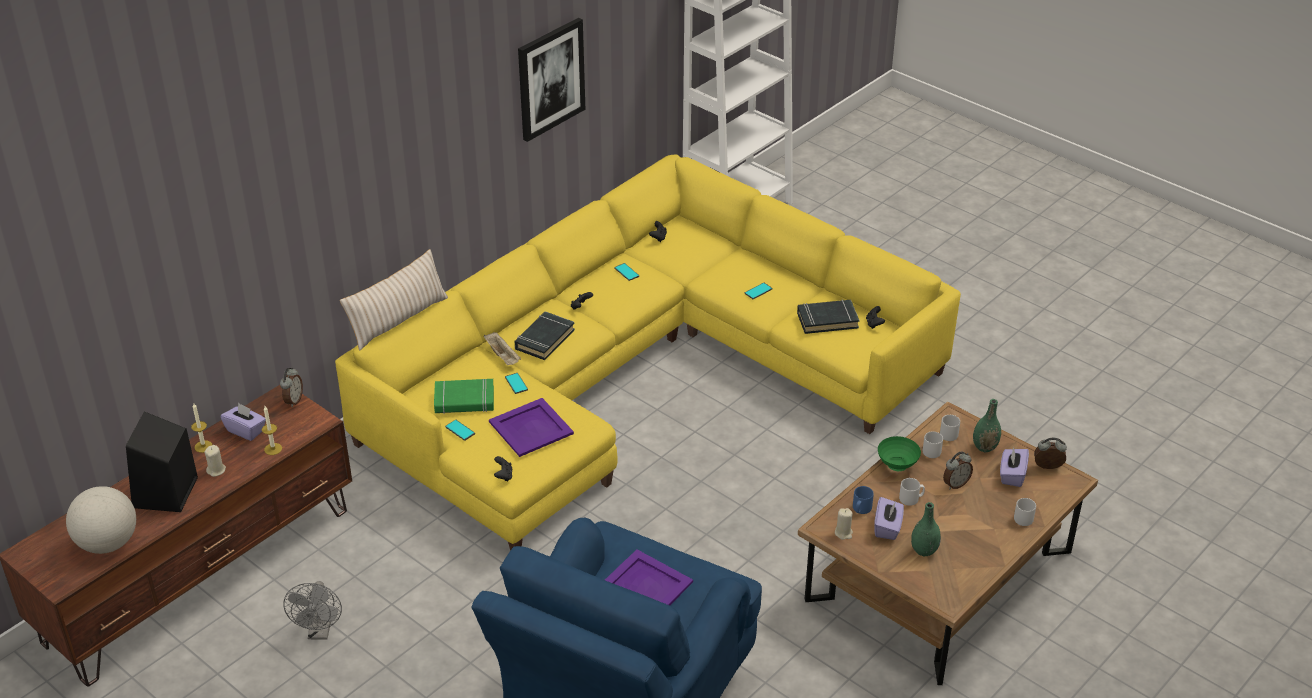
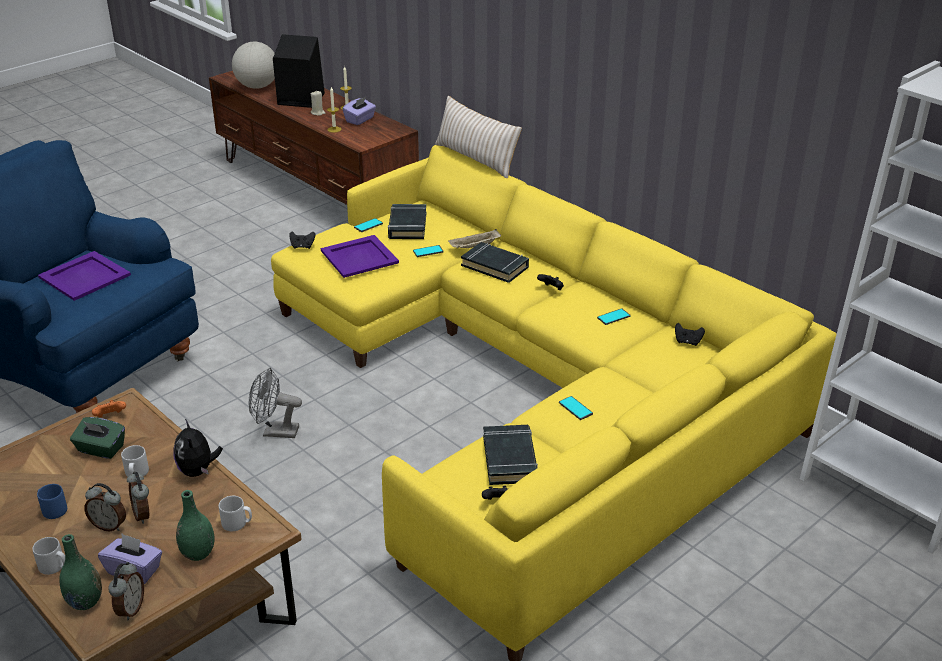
camera: 95 degrees right, 5 degrees down
alarm clock [280,367,303,407] -> alarm clock moved to [84,483,126,531]
grey fan [283,581,342,640] -> grey fan moved to [249,367,302,438]
green book [434,379,494,414] -> black book [388,204,427,239]
picture [518,18,585,142] -> none
beige candle [835,508,853,540] -> orange game controller [92,400,126,417]
blue mug [853,486,874,514] -> blue mug moved to [37,484,67,519]
purple tissue box [874,497,904,540] -> green tissue box [70,417,125,459]
green bowl [878,436,921,471] -> plush toy [173,419,223,477]
green vase [911,502,941,556] -> green vase moved to [59,534,102,610]
grey mug [923,431,943,458] -> none

